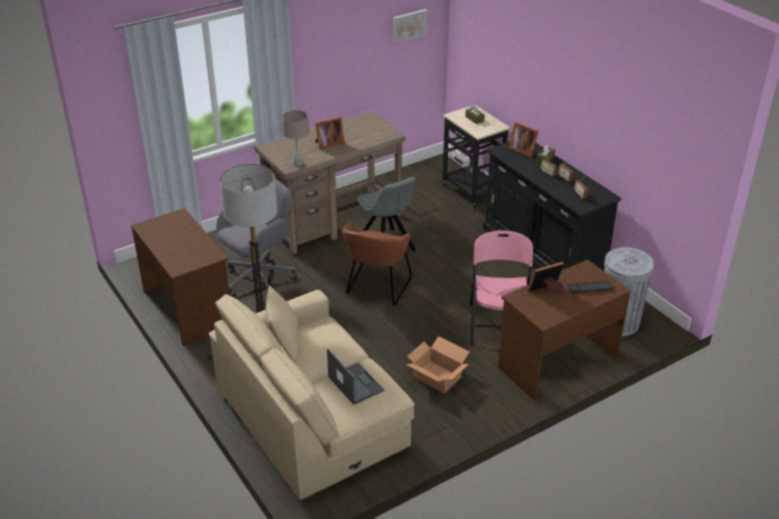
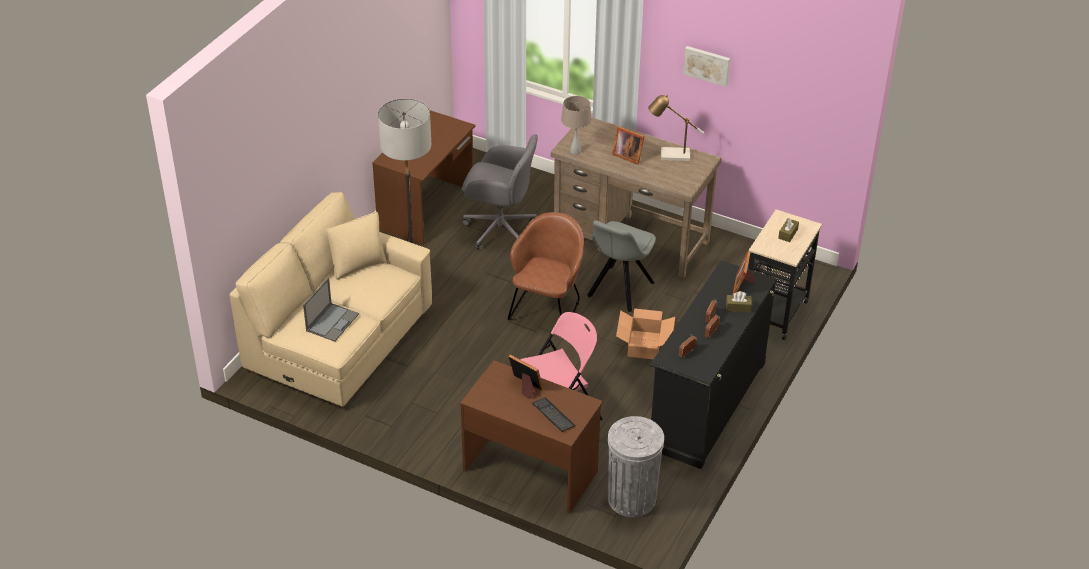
camera: 60 degrees right, 5 degrees up
brown armchair [342,222,412,305] -> brown armchair turned 120 degrees clockwise [508,212,584,320]
picture [393,9,428,43] -> picture moved to [683,46,730,87]
cardboard box [406,336,470,393] -> cardboard box moved to [616,308,675,359]
none -> table lamp [648,95,704,161]

